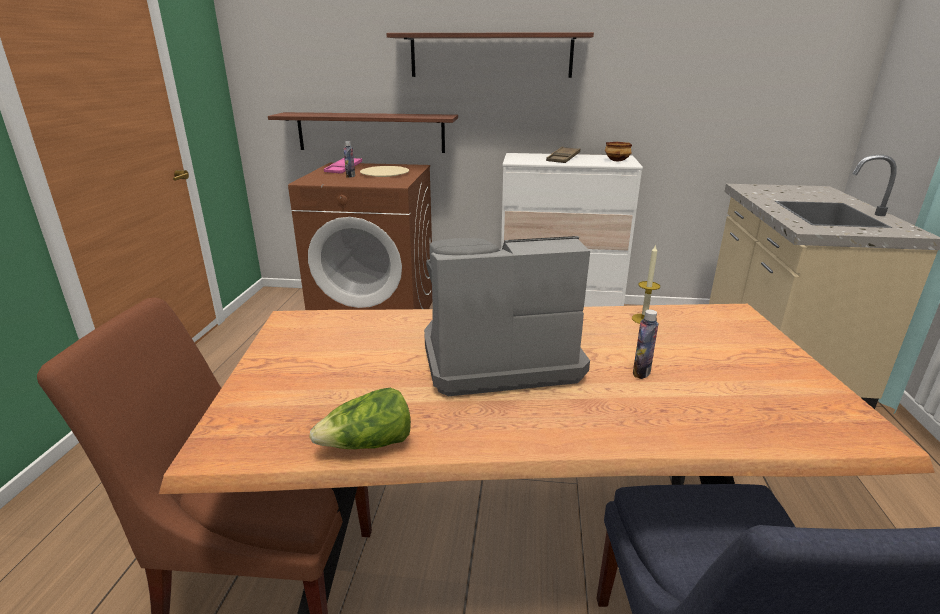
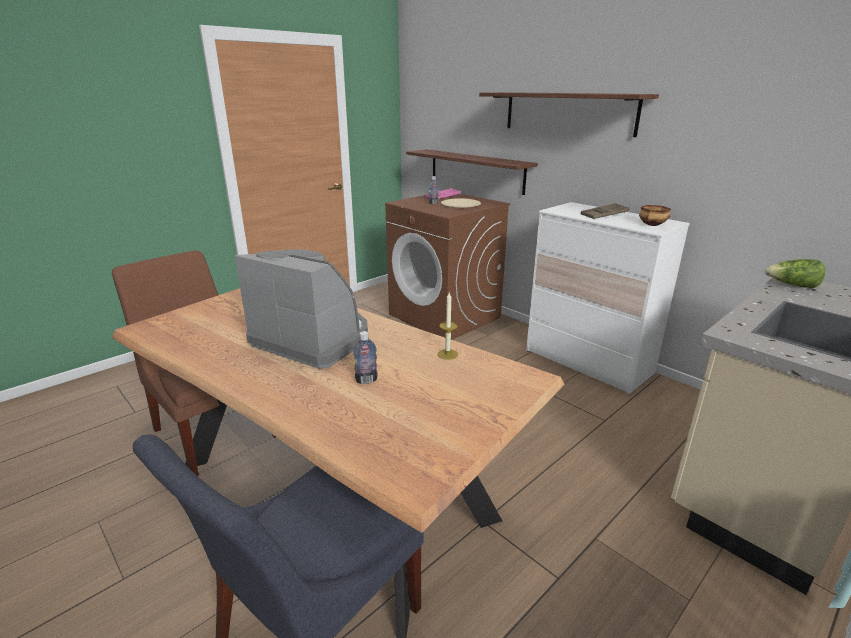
camera: 40 degrees right, 0 degrees up
lettuce [309,388,411,449] -> lettuce moved to [764,259,825,288]

